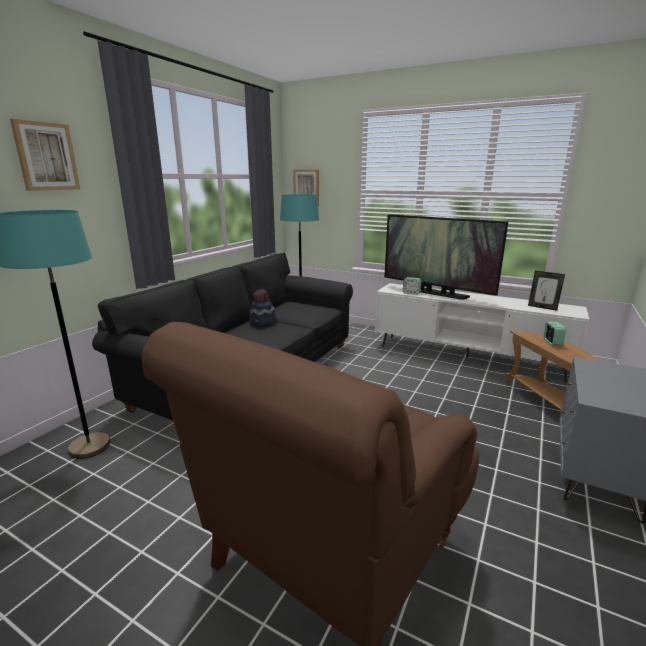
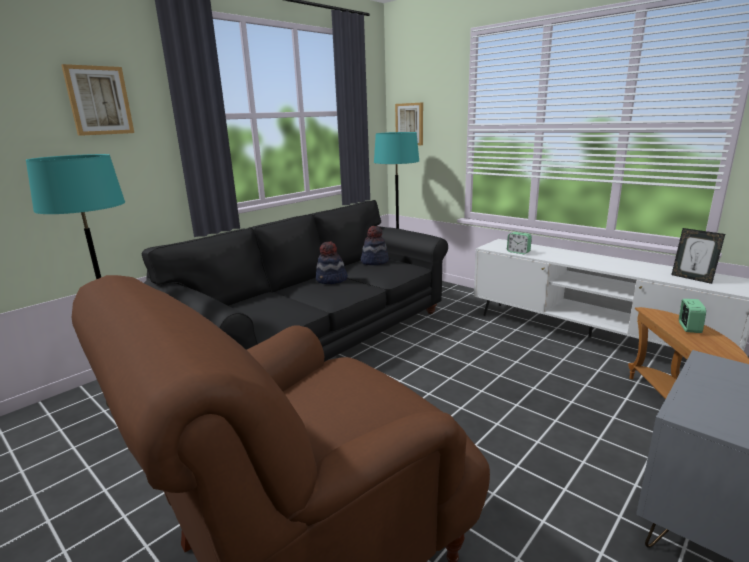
camera: 15 degrees right, 0 degrees up
television [384,214,508,300] -> none
none -> hat [361,226,389,265]

